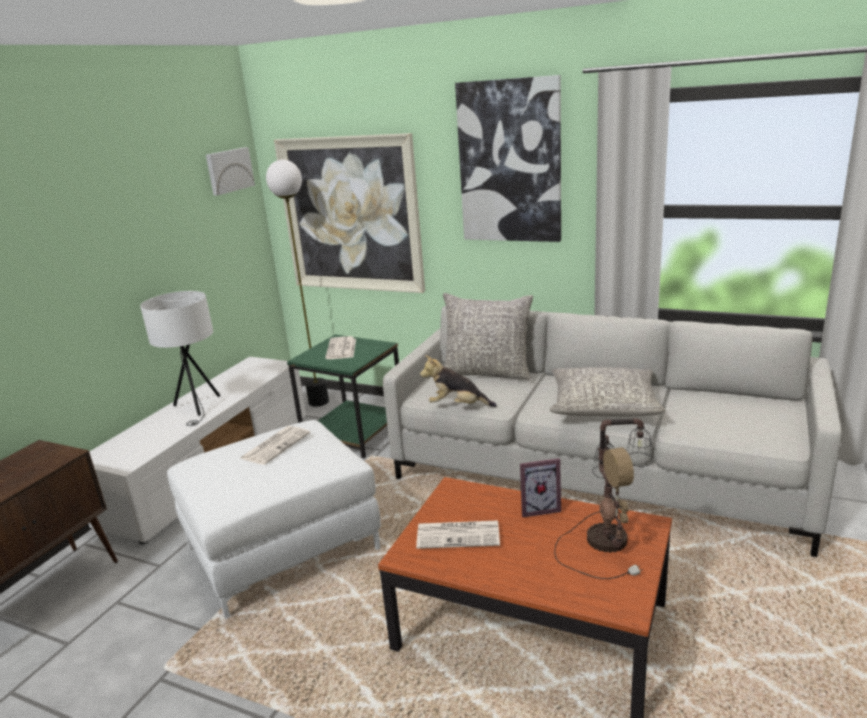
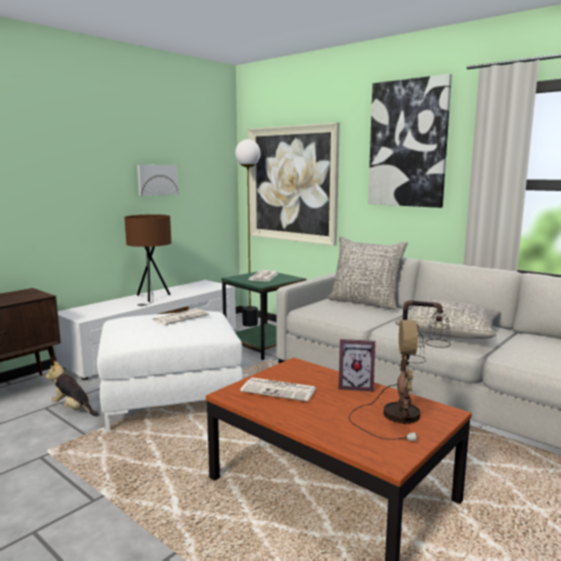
camera: 15 degrees right, 10 degrees down
white table lamp [140,291,220,426] -> brown table lamp [125,214,171,306]
picture [206,147,255,196] -> picture moved to [137,165,178,196]
plush toy [420,355,497,407] -> plush toy moved to [46,361,99,417]

